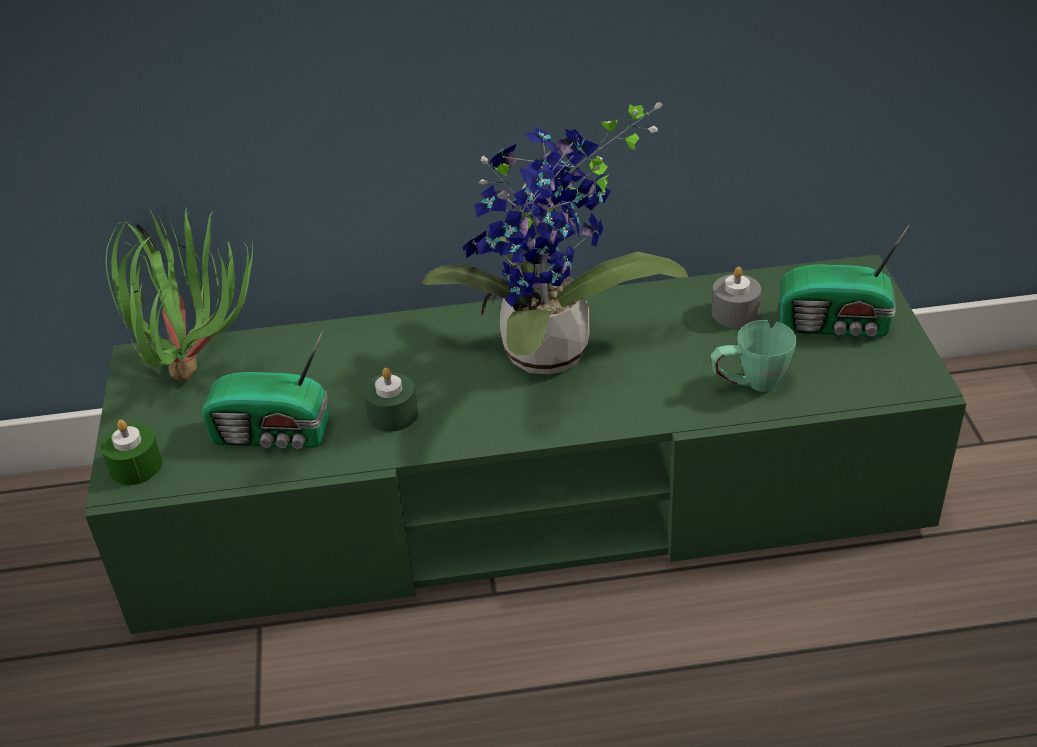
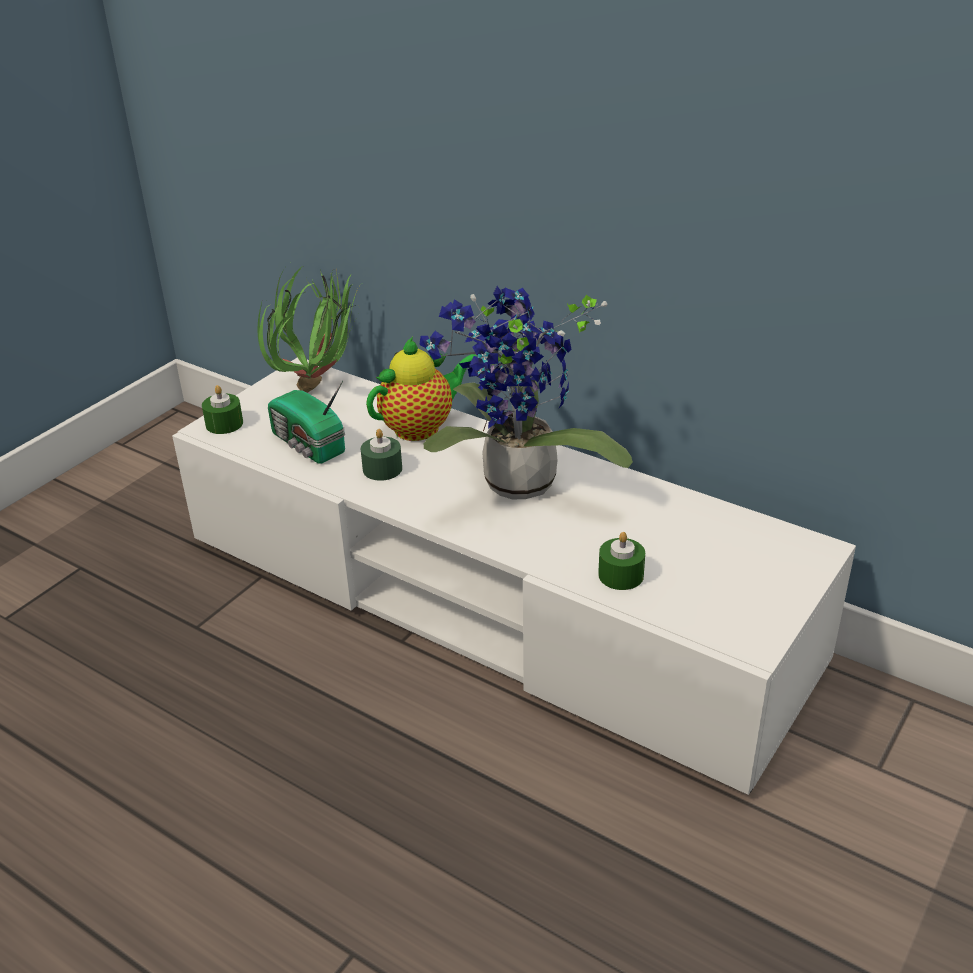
camera: 40 degrees right, 5 degrees down
green tv stand [85,254,966,634] -> white tv stand [172,357,856,795]
green mug [711,320,797,392] -> green candle [598,532,645,590]
grey candle [712,267,761,328] -> none
radio [780,225,909,337] -> none
none -> teapot [366,336,478,441]

